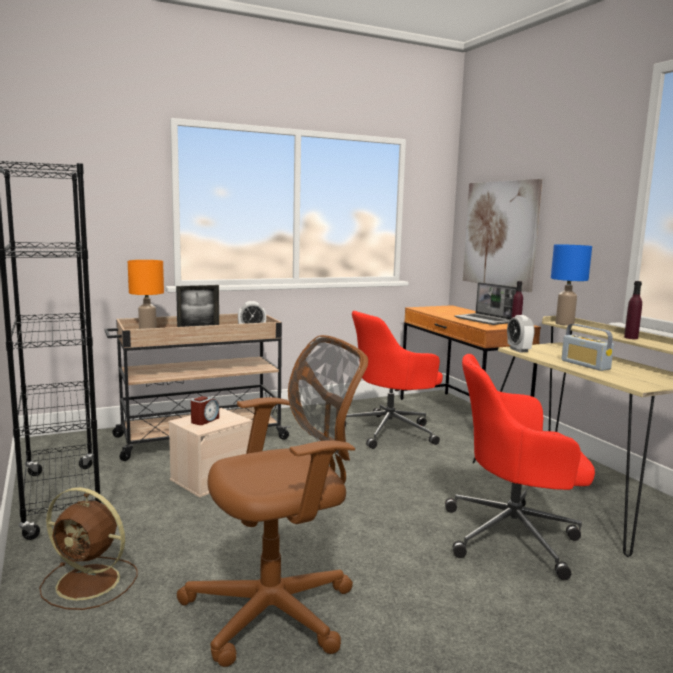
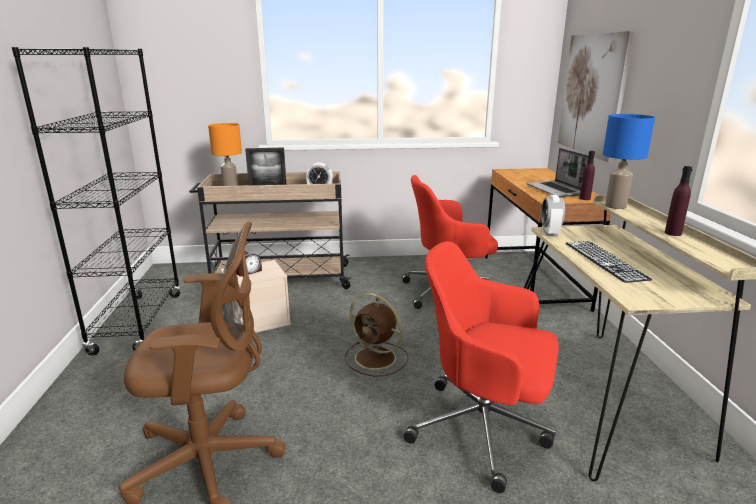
camera: 20 degrees right, 10 degrees up
brown fan [39,487,138,610] -> brown fan moved to [345,293,408,376]
radio [561,324,614,371] -> keyboard [566,241,652,283]

